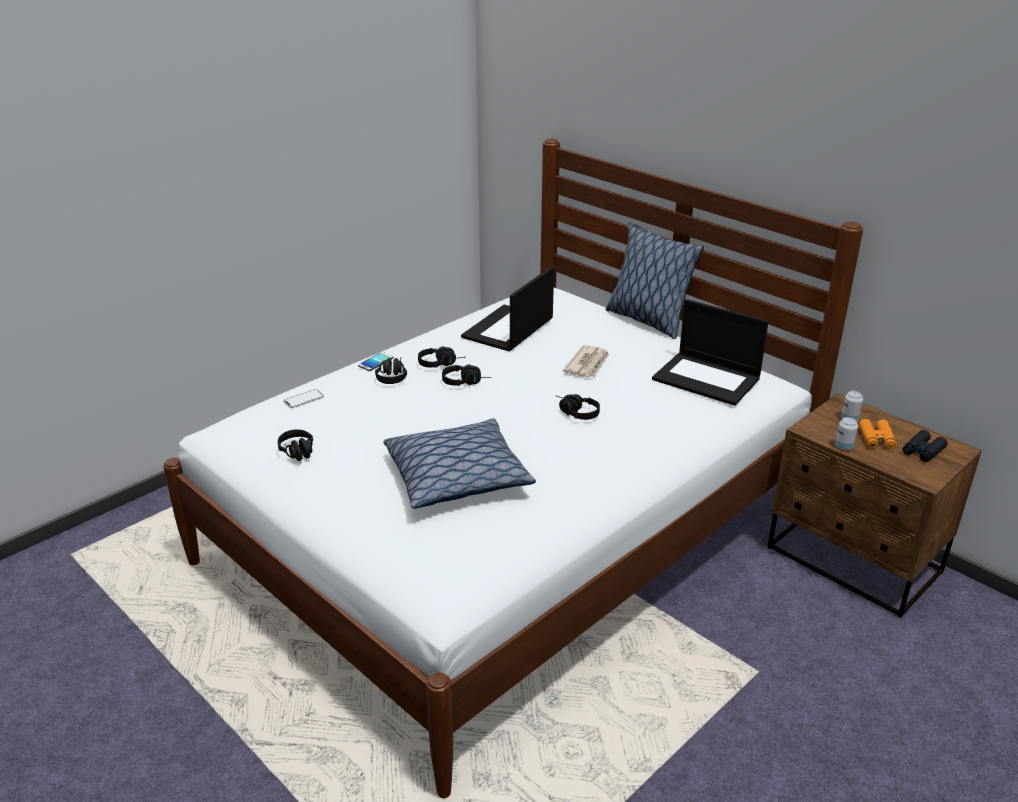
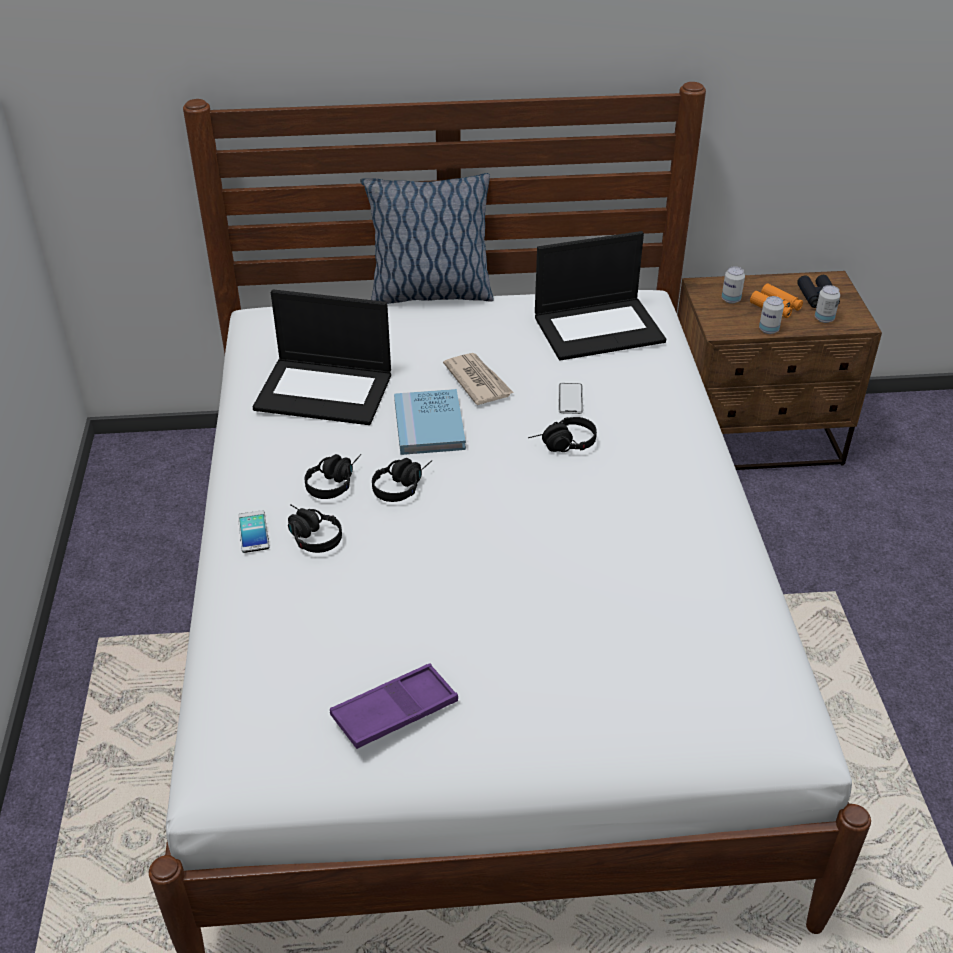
camera: 50 degrees left, 10 degrees up
black headphones [278,429,313,463] -> purple tray [330,663,458,749]
phone [284,389,324,408] -> phone moved to [559,383,583,414]
pillow [383,418,536,509] -> none
laptop [461,266,554,351] -> laptop turned 60 degrees counterclockwise [253,289,391,425]
none -> blue book [394,389,466,455]
none -> can [815,285,840,323]

